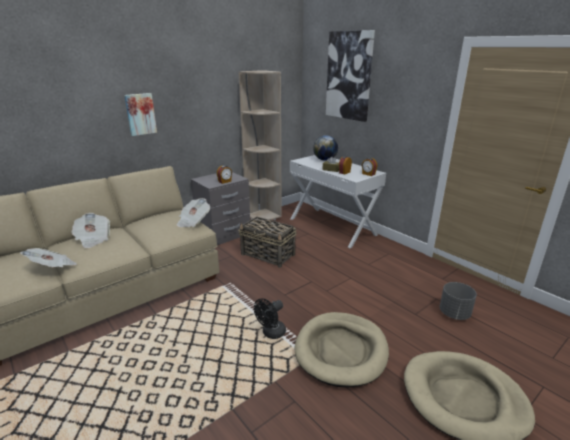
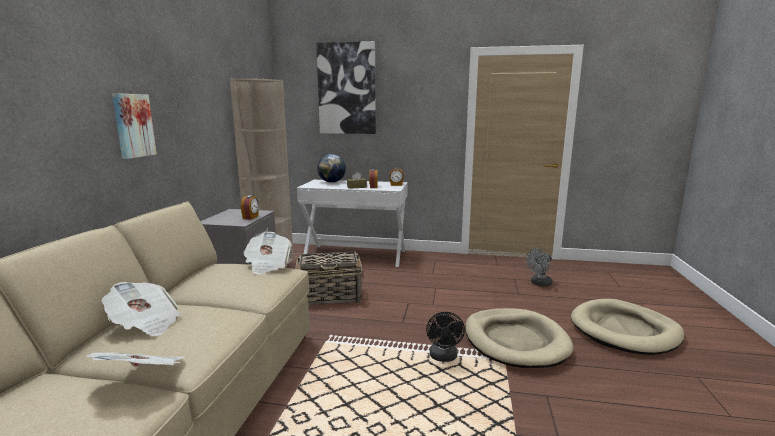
camera: 40 degrees left, 10 degrees down
grey planter [440,282,477,320] -> grey fan [526,248,552,287]

